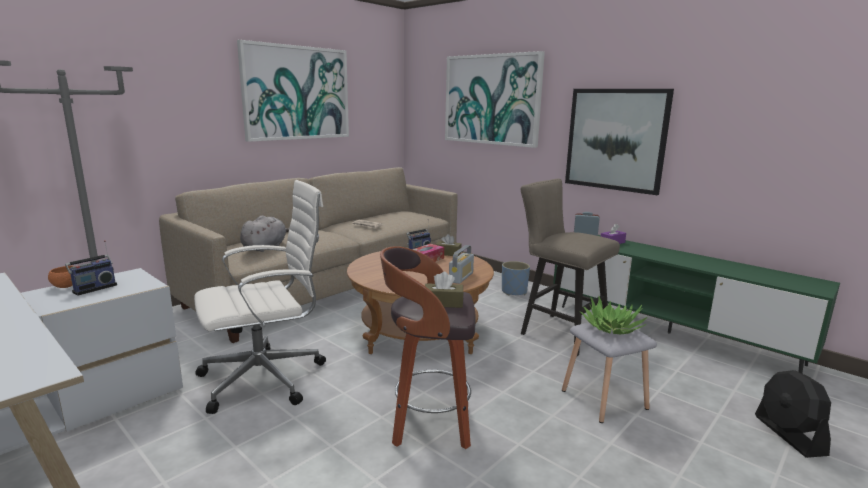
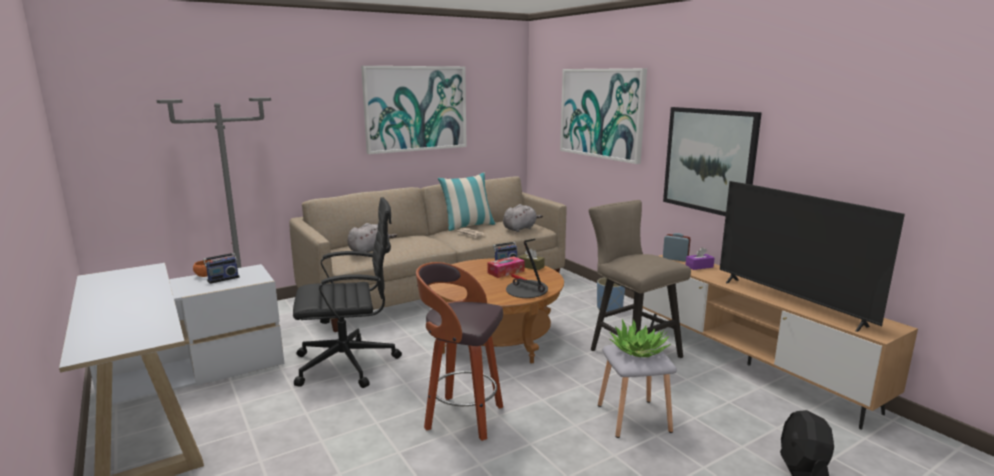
camera: 15 degrees right, 0 degrees up
white office chair [194,180,326,414] -> black office chair [293,197,402,388]
brown tissue box [425,272,464,308] -> none
radio [449,245,474,284] -> table lamp [506,239,548,298]
green tv stand [553,235,840,373] -> brown tv stand [643,255,918,429]
none -> pillow [438,173,496,231]
none -> grey plush toy [503,204,543,232]
none -> television [720,181,905,332]

